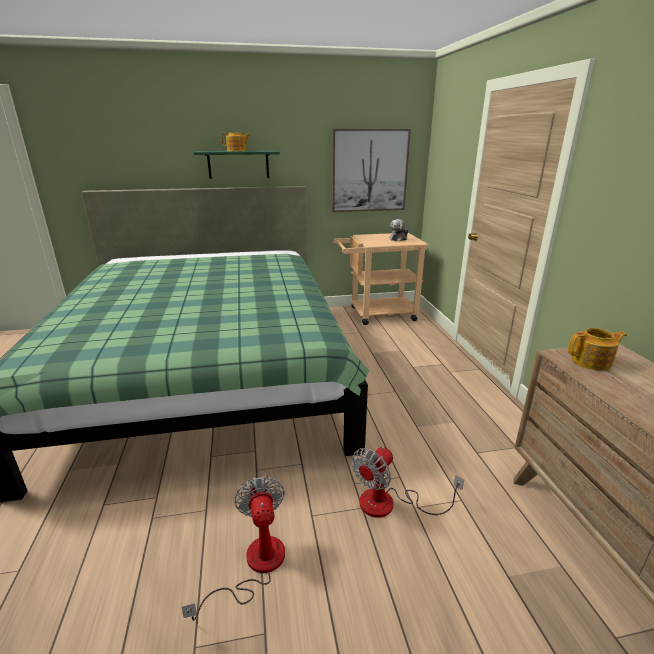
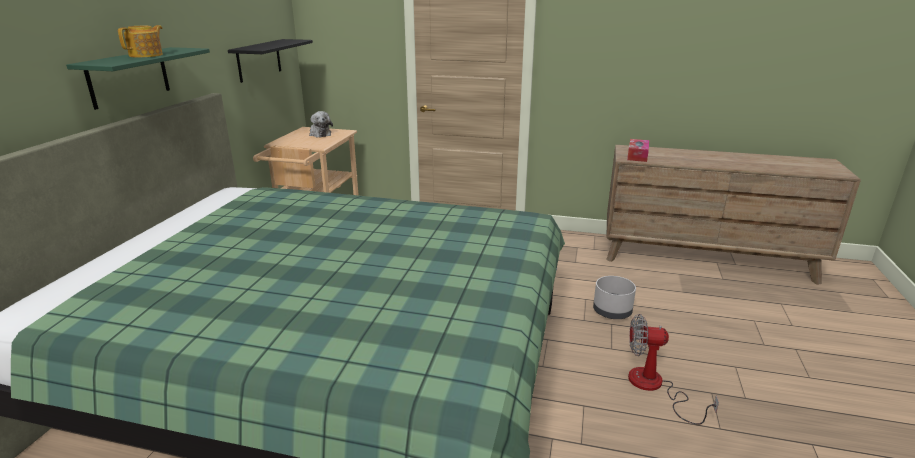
camera: 65 degrees left, 0 degrees up
picture [332,129,411,212] -> black shelf [228,39,313,83]
fan [352,447,464,518] -> grey planter [593,276,636,319]
teapot [568,328,627,371] -> tissue box [627,139,649,162]

